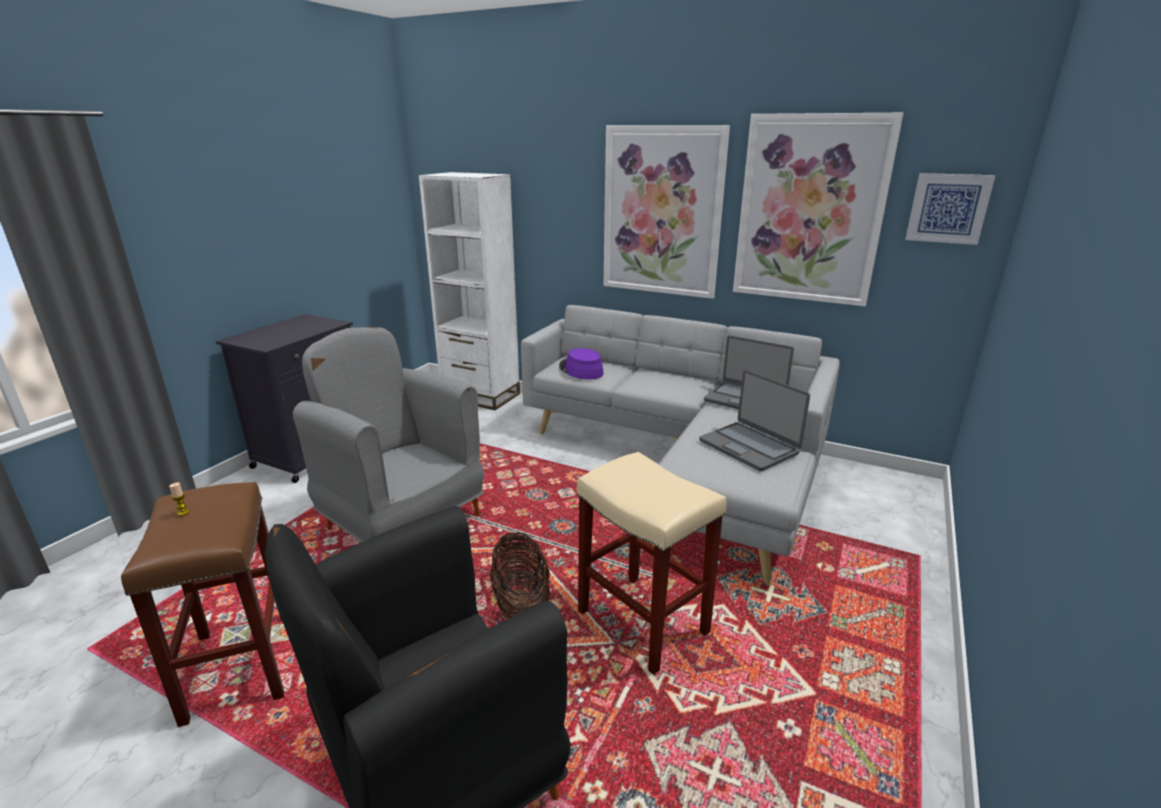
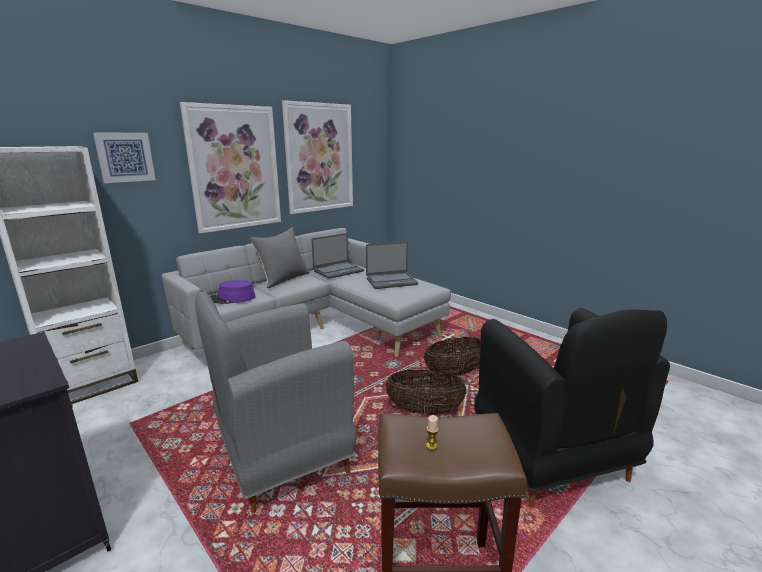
camera: 70 degrees left, 5 degrees down
beige stool [577,452,727,675] -> basket [424,337,481,376]
picture [905,173,996,245] -> picture moved to [93,132,156,183]
none -> grey pillow [250,227,310,288]

